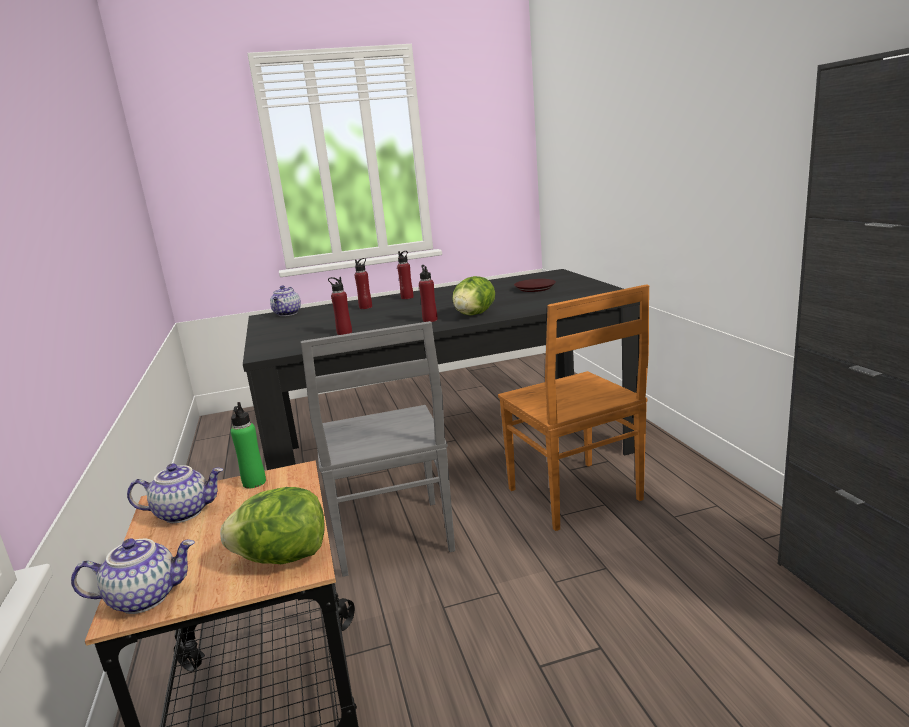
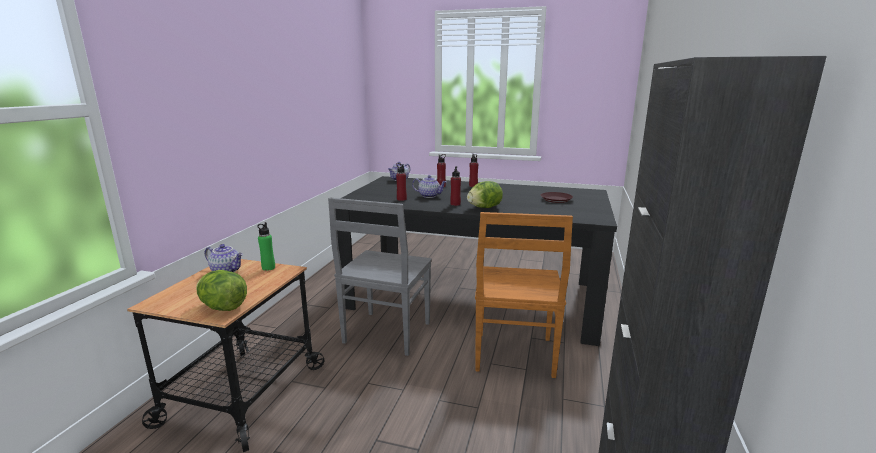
camera: 30 degrees right, 0 degrees up
teapot [71,538,195,614] -> teapot moved to [412,175,446,198]

